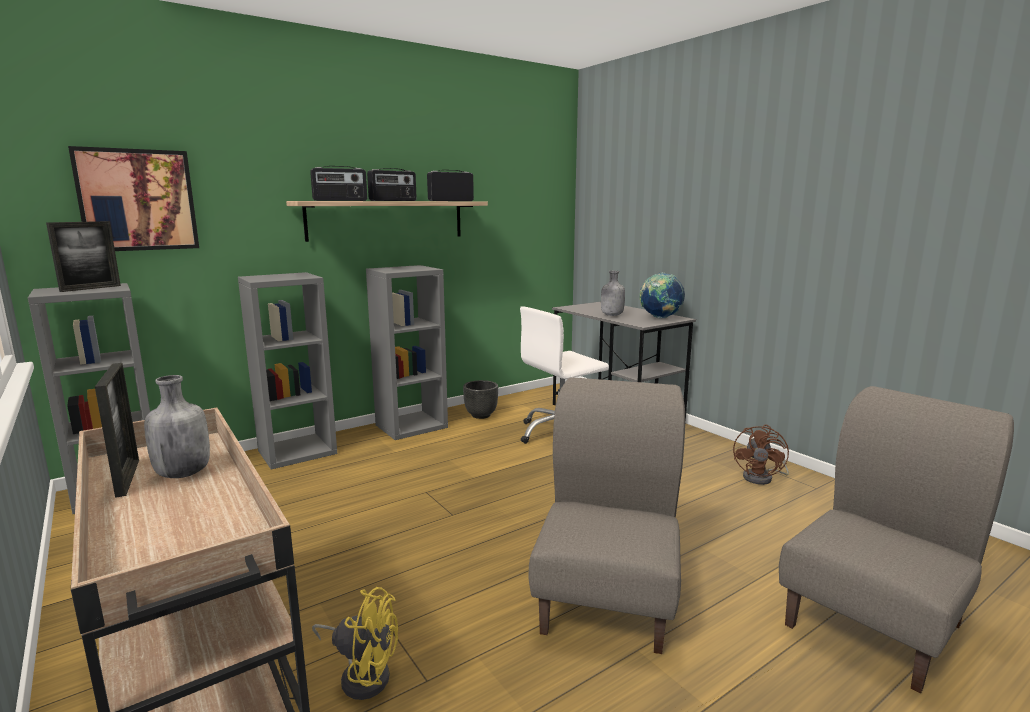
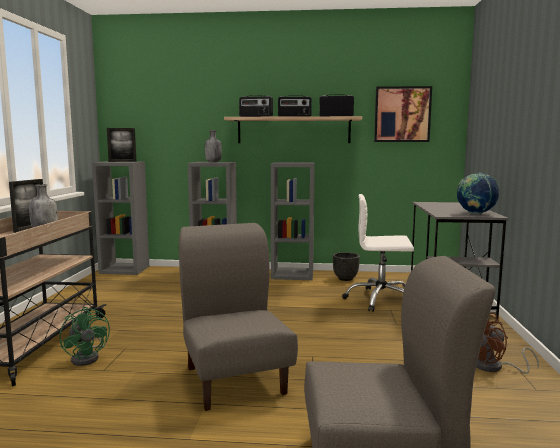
camera: 40 degrees right, 5 degrees down
picture [68,146,199,251] -> picture moved to [374,86,432,142]
yellow fan [312,587,398,700] -> green fan [59,307,110,366]
grey chair [529,377,685,654] -> grey chair turned 75 degrees counterclockwise [179,223,298,411]
grey bottle [601,271,625,316] -> grey bottle moved to [205,130,222,162]

